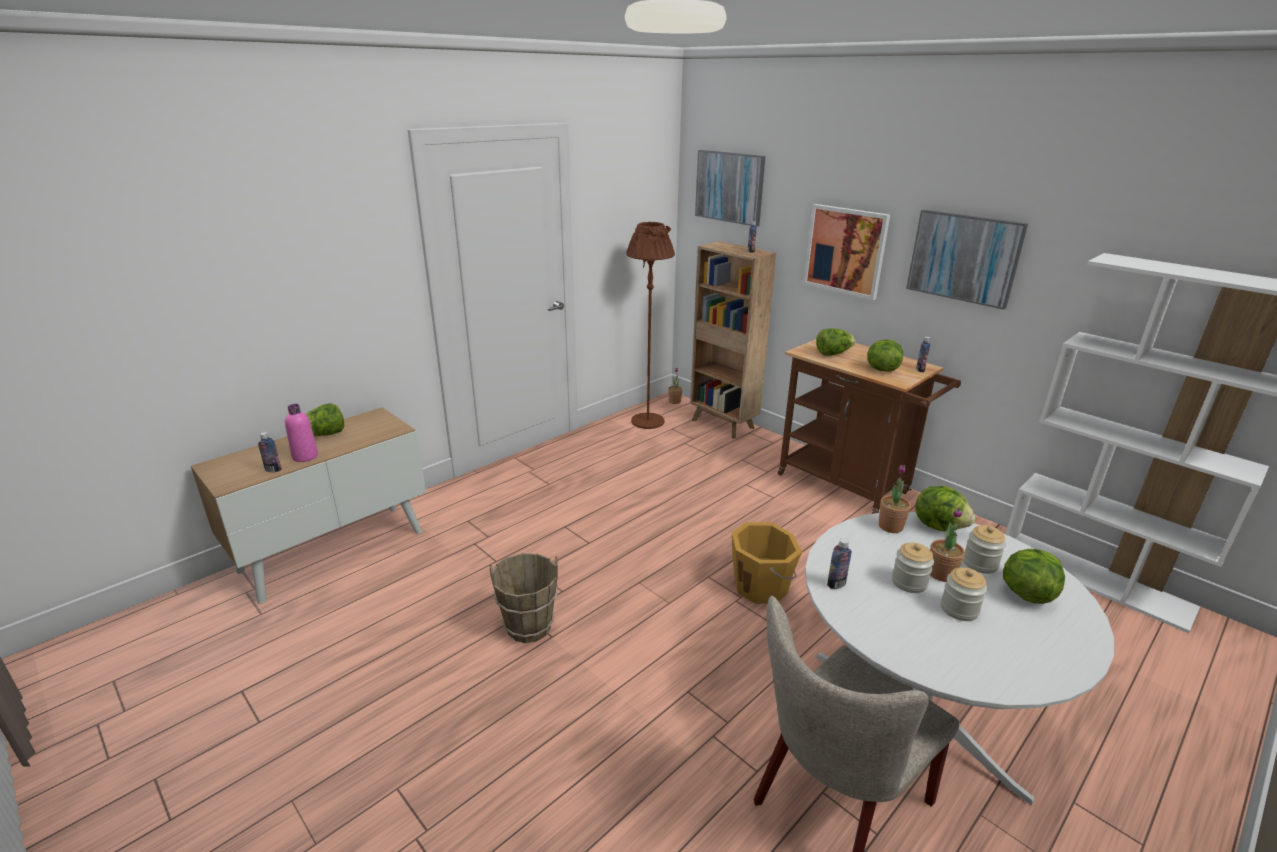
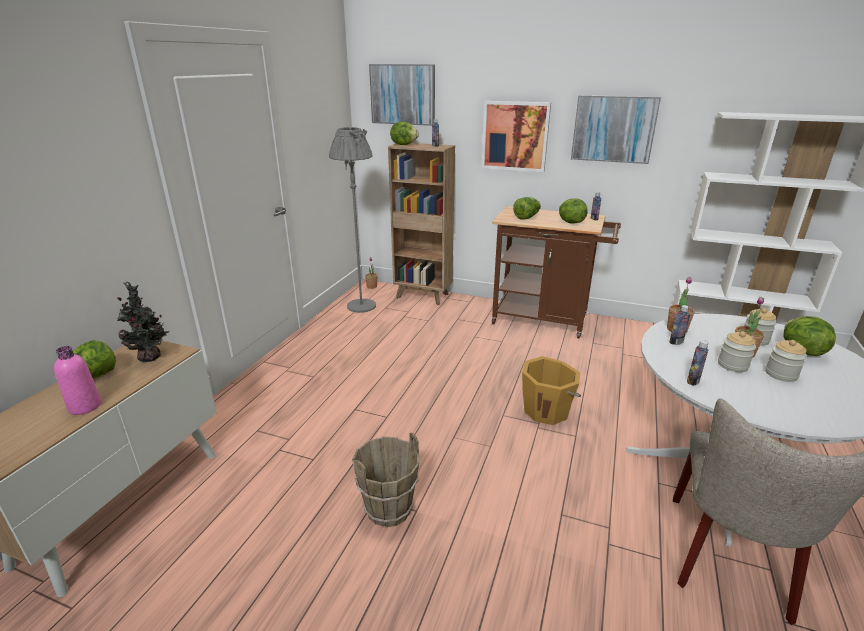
camera: 25 degrees left, 0 degrees up
bottle [258,432,281,472] -> bottle moved to [669,305,690,345]
brown floor lamp [626,222,675,429] -> grey floor lamp [329,127,376,313]
lettuce [916,486,976,532] -> lettuce moved to [390,122,419,145]
none -> potted plant [117,281,170,362]

